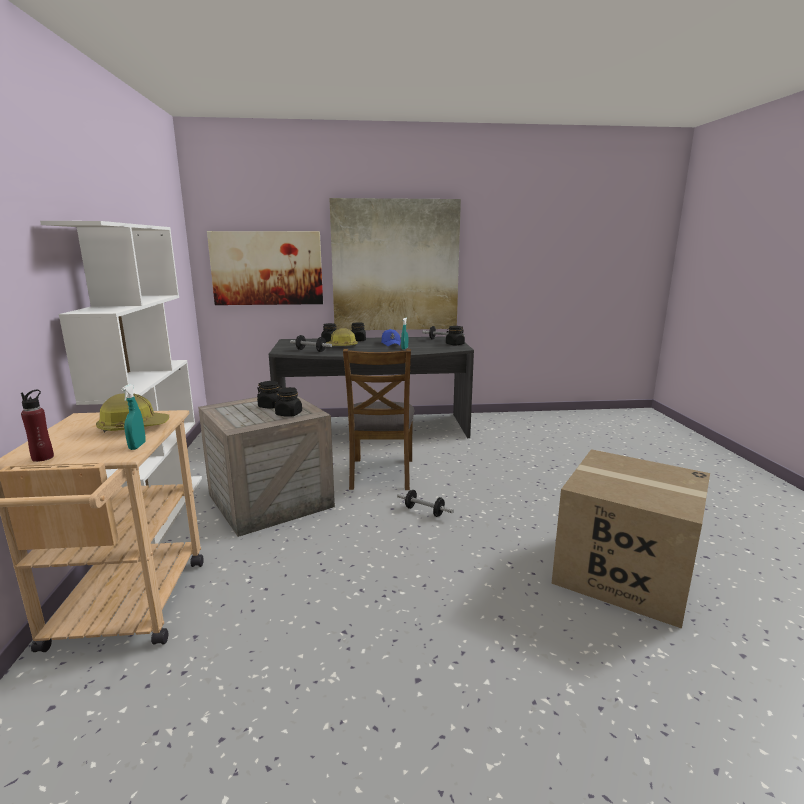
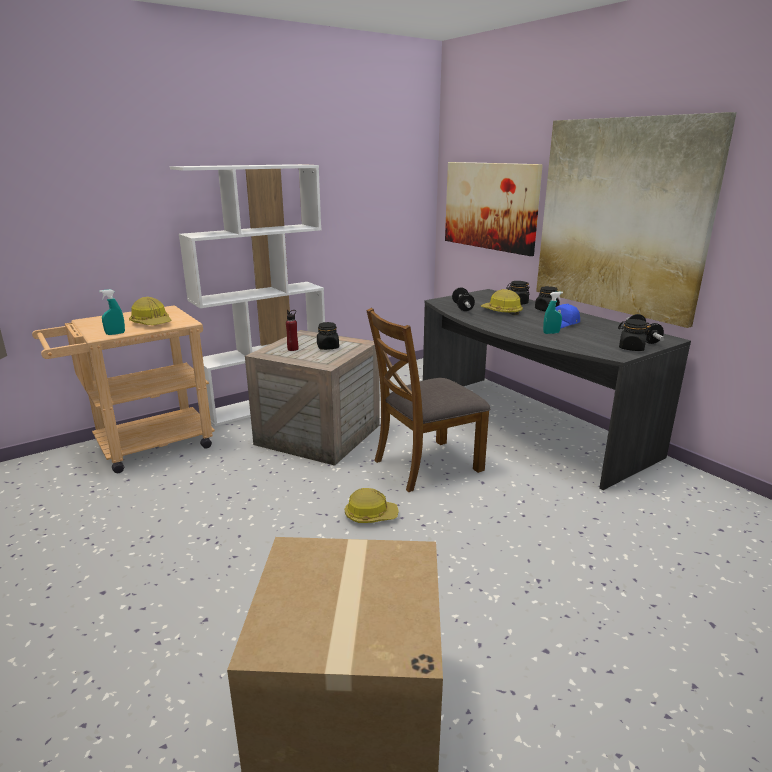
camera: 60 degrees right, 5 degrees up
red bottle [21,390,54,462] -> red bottle moved to [286,310,298,351]
black jar [275,387,302,417] -> none
dumbbell [397,490,454,517] -> hard hat [345,488,398,523]

